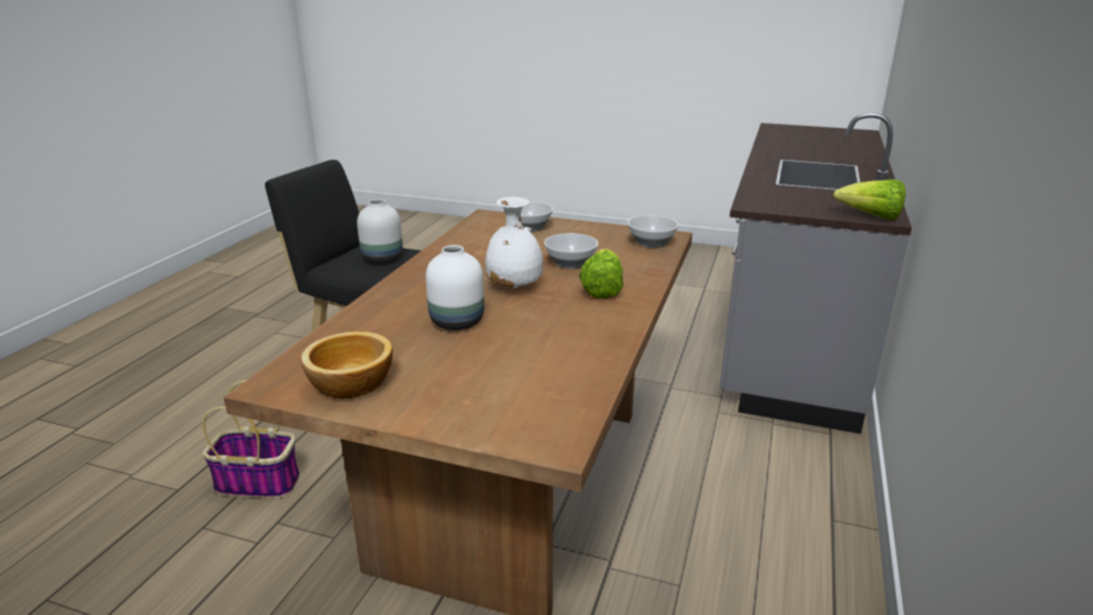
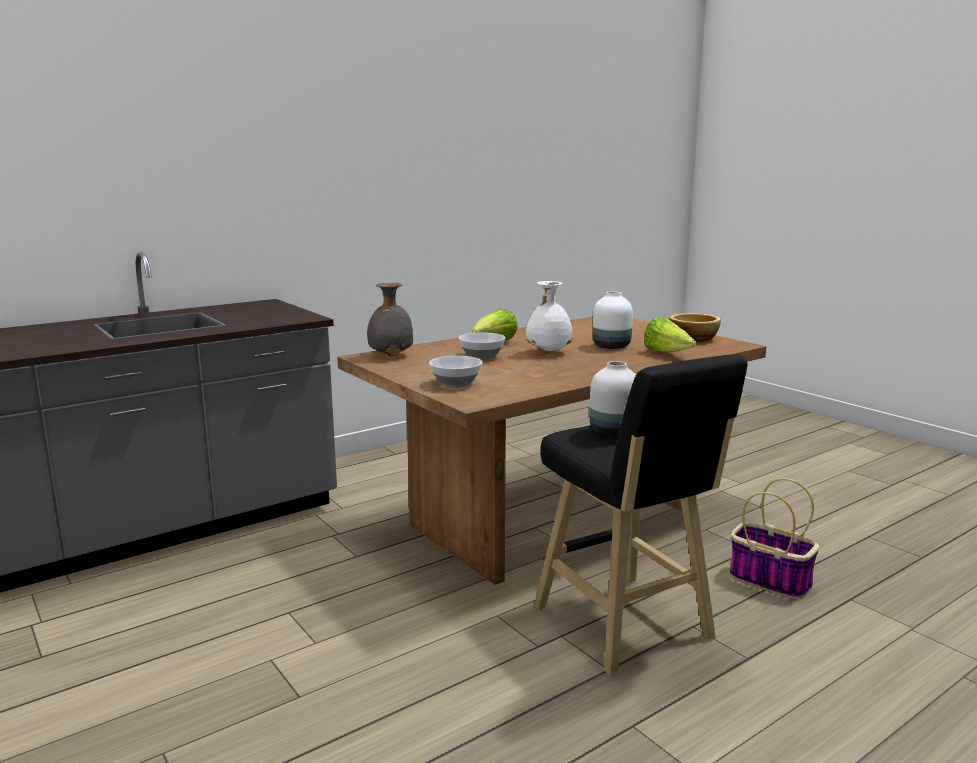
camera: 145 degrees left, 10 degrees down
bowl [628,215,679,248] -> grey vase [367,283,413,357]
lettuce [833,179,906,220] -> lettuce moved to [644,317,697,353]

